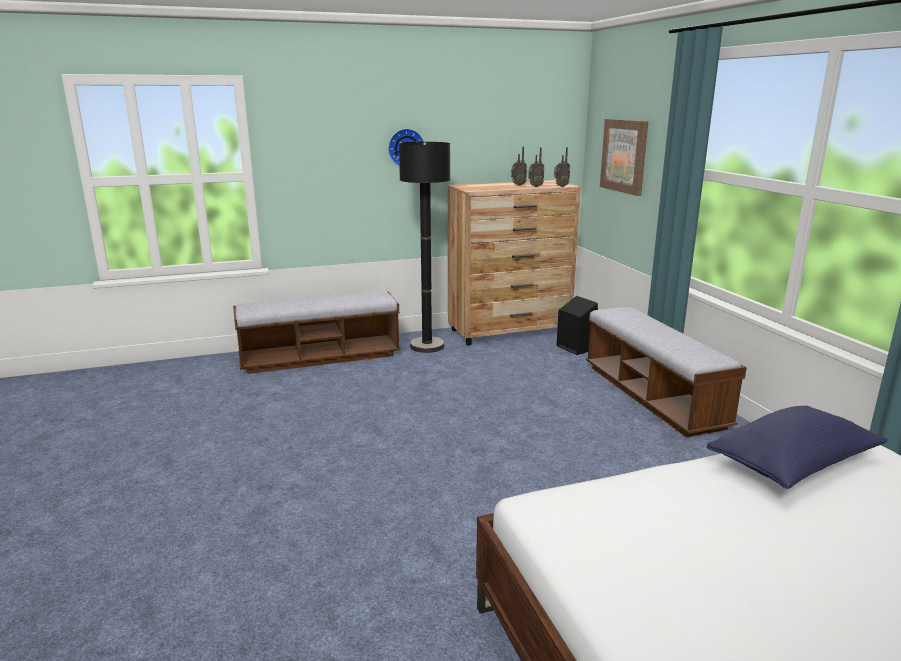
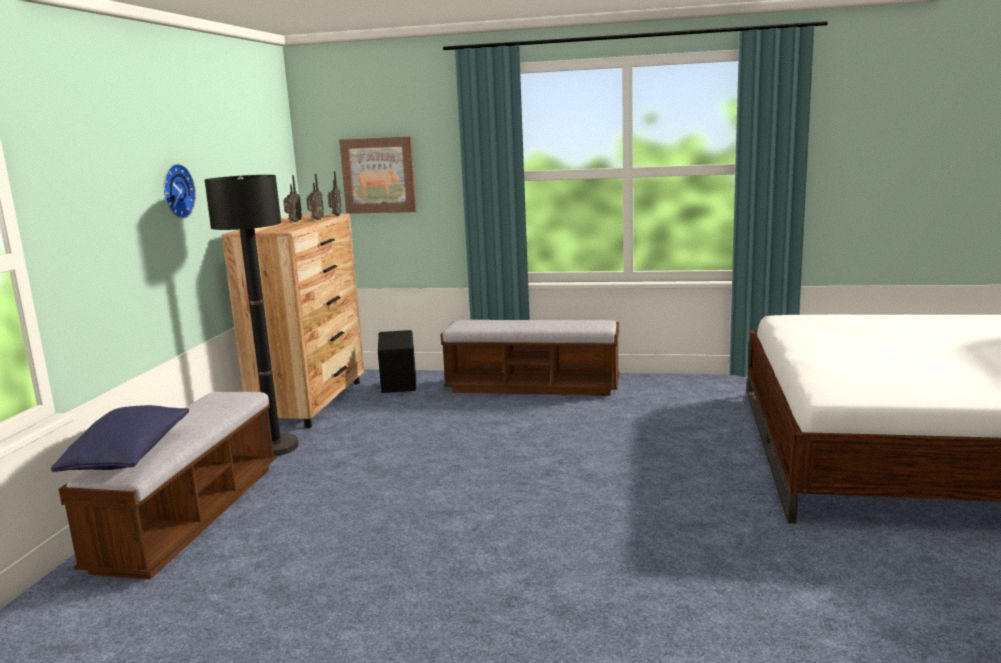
camera: 60 degrees left, 5 degrees down
blue pillow [707,406,888,489] -> blue pillow moved to [51,405,189,472]

